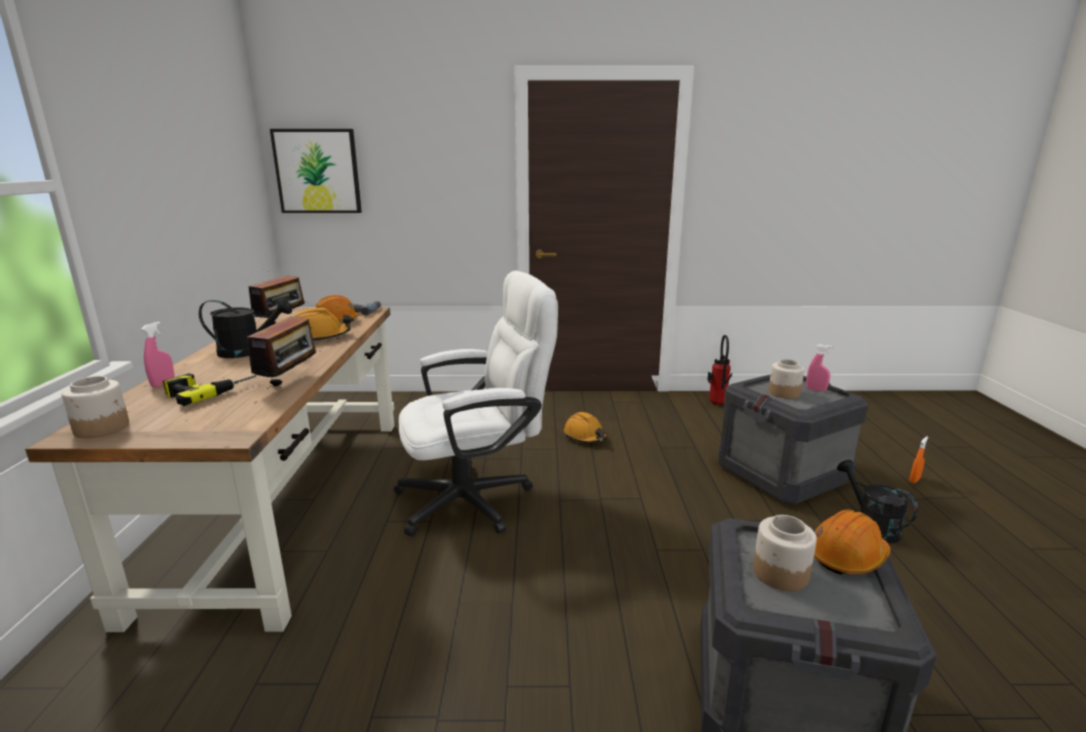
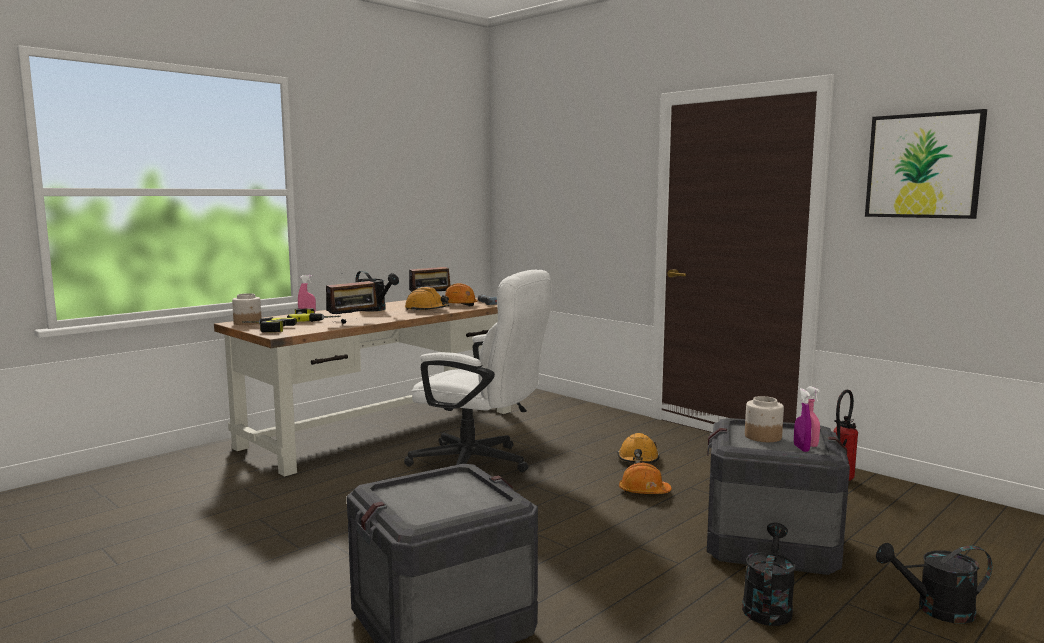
camera: 45 degrees right, 10 degrees down
picture [270,129,362,213] -> picture moved to [865,109,987,219]
jar [753,515,817,591] -> none
orange hard hat [814,510,891,575] -> orange hard hat moved to [619,463,672,494]
orange spray bottle [909,436,928,483] -> black watering can [876,543,992,624]
none -> power drill [242,317,297,332]
none -> purple spray bottle [794,388,812,452]

